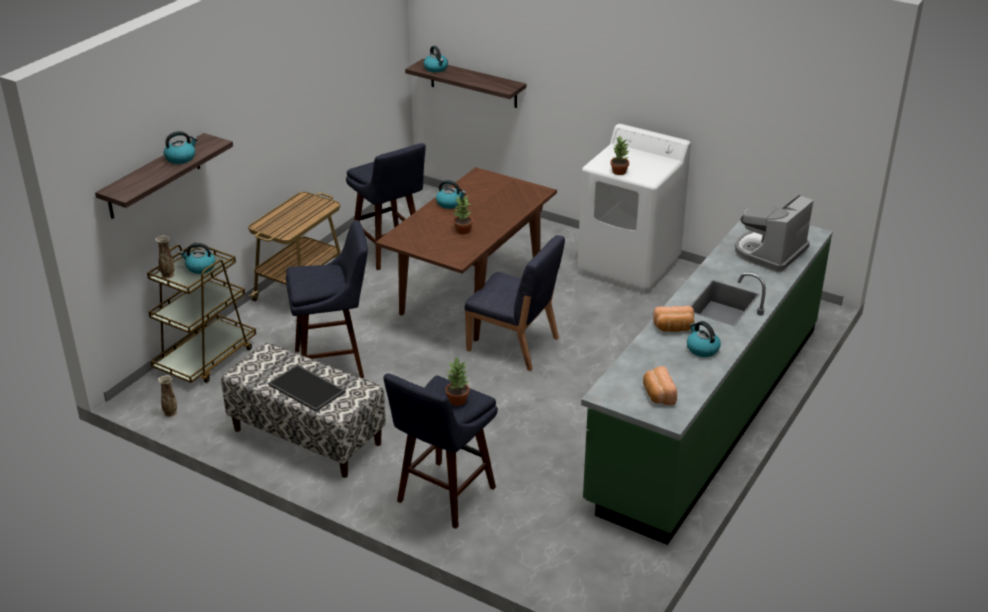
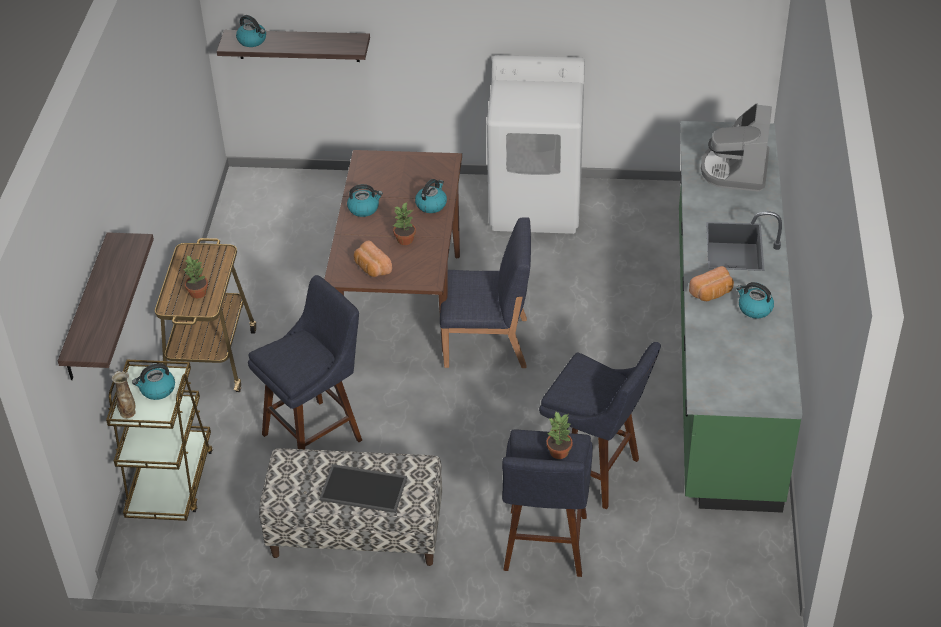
camera: 25 degrees left, 10 degrees up
vase [158,375,177,417] -> none
kettle [164,131,198,164] -> kettle moved to [415,179,447,213]
blue stool [346,143,426,270] -> blue stool moved to [539,342,661,510]
potted plant [610,136,630,175] -> potted plant moved to [184,255,208,299]
bread [643,366,677,405] -> bread moved to [354,241,392,277]

